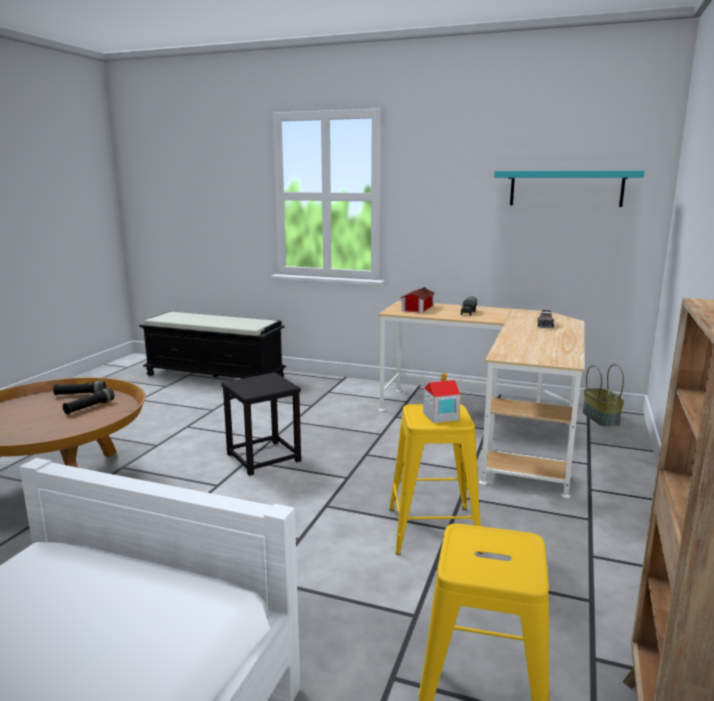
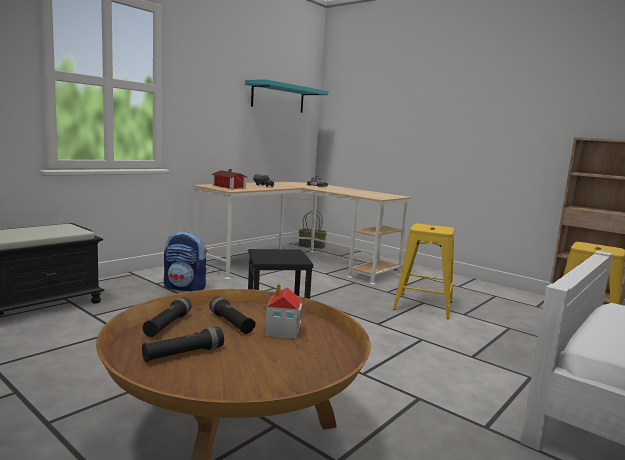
camera: 70 degrees left, 5 degrees down
toy house [423,373,461,423] -> toy house moved to [265,283,302,339]
none -> black flashlight [142,327,224,362]
none -> backpack [164,231,207,291]

